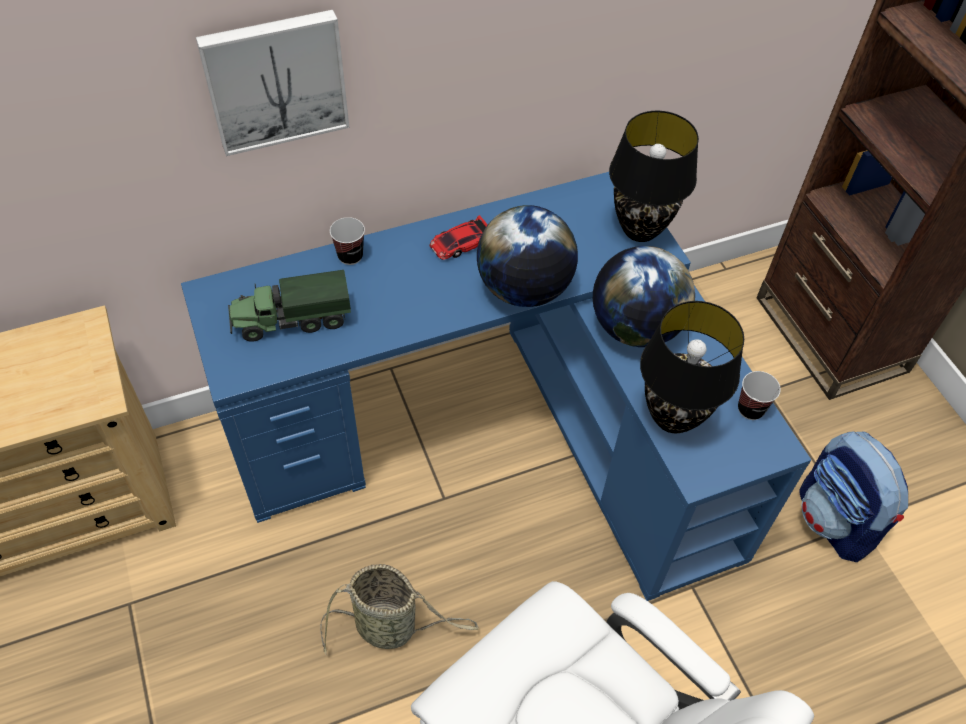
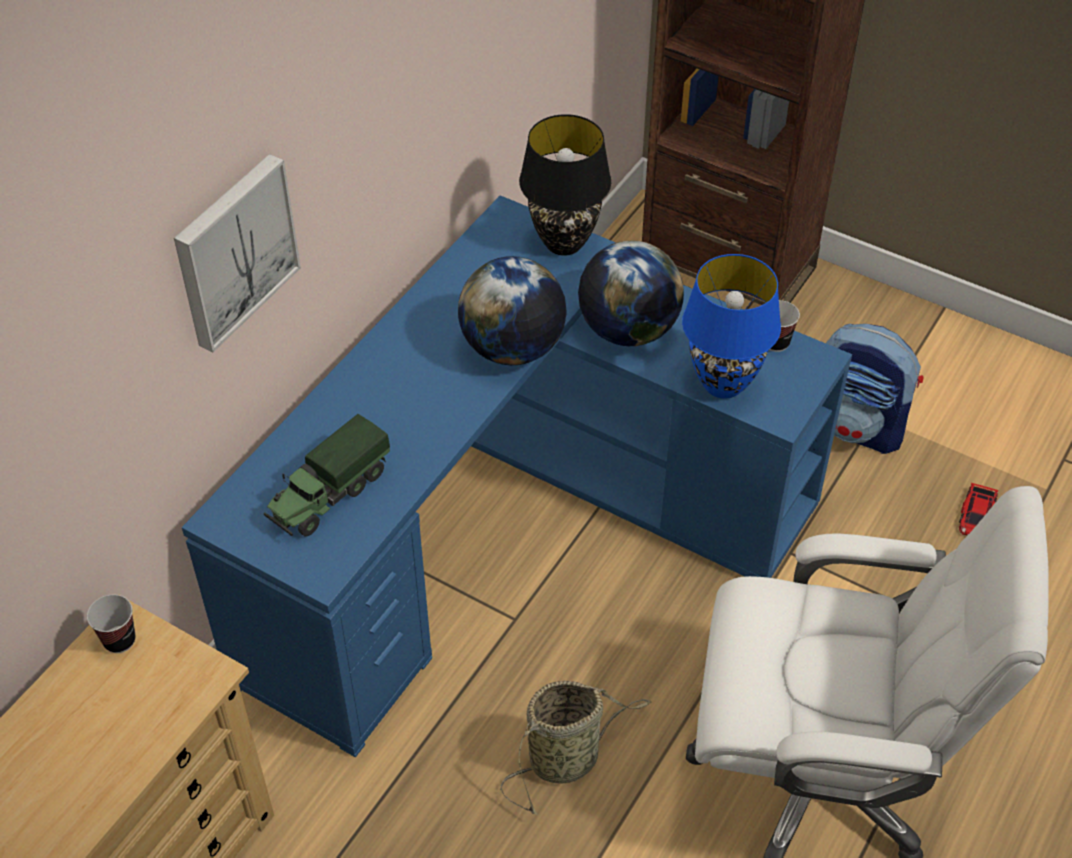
camera: 35 degrees left, 5 degrees down
cup [330,217,365,265] -> cup moved to [87,595,136,653]
toy car [429,215,488,260] -> toy car moved to [959,483,998,535]
black table lamp [640,301,744,433] -> blue table lamp [682,254,781,399]

